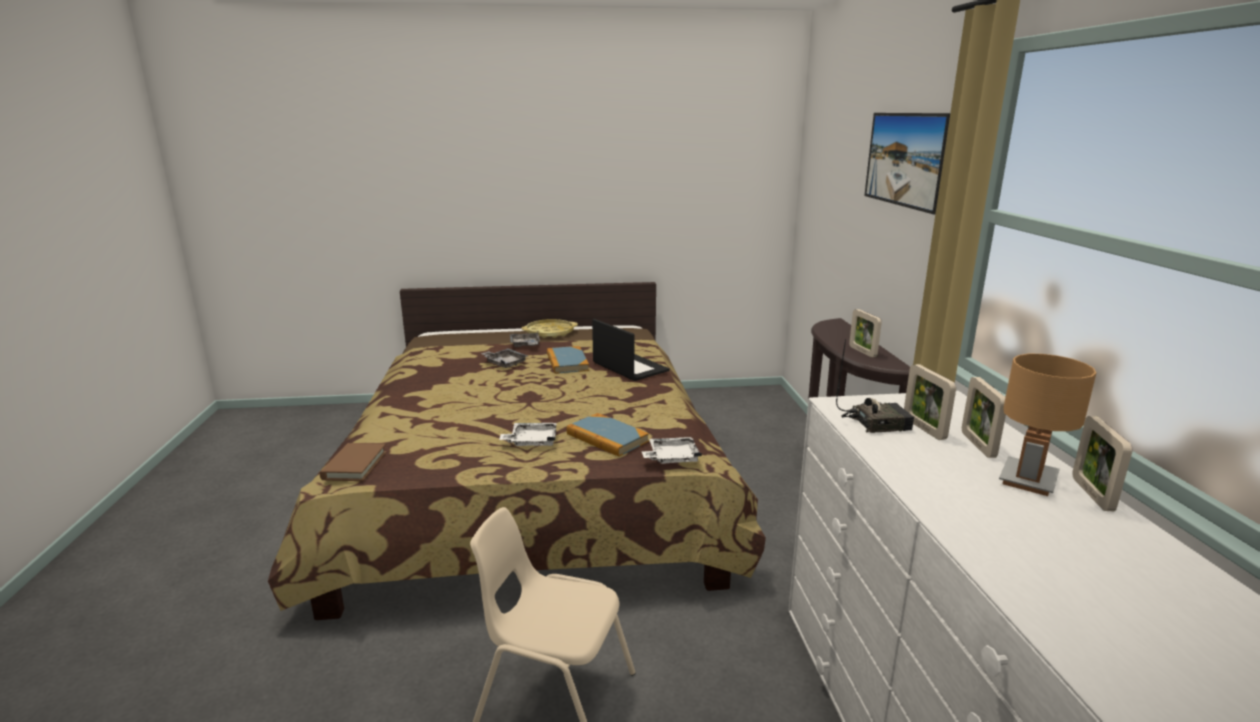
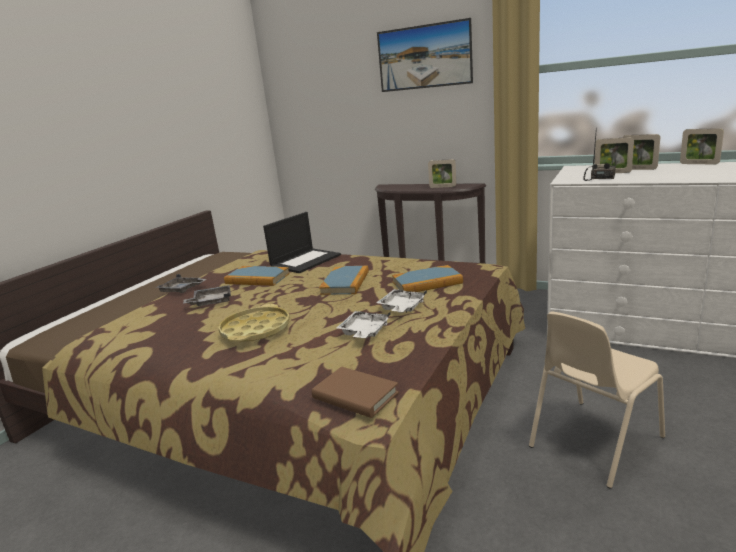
camera: 55 degrees left, 0 degrees up
yellow tray [522,319,578,338] -> yellow tray moved to [218,304,290,342]
laptop [592,319,670,381] -> laptop turned 135 degrees clockwise [263,212,341,273]
white tray [642,437,702,464] -> white tray moved to [337,311,391,338]
brown table lamp [999,354,1096,496] -> none
none -> book [319,266,369,295]

